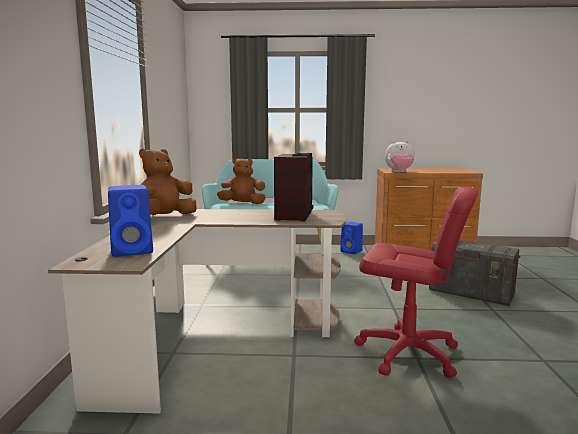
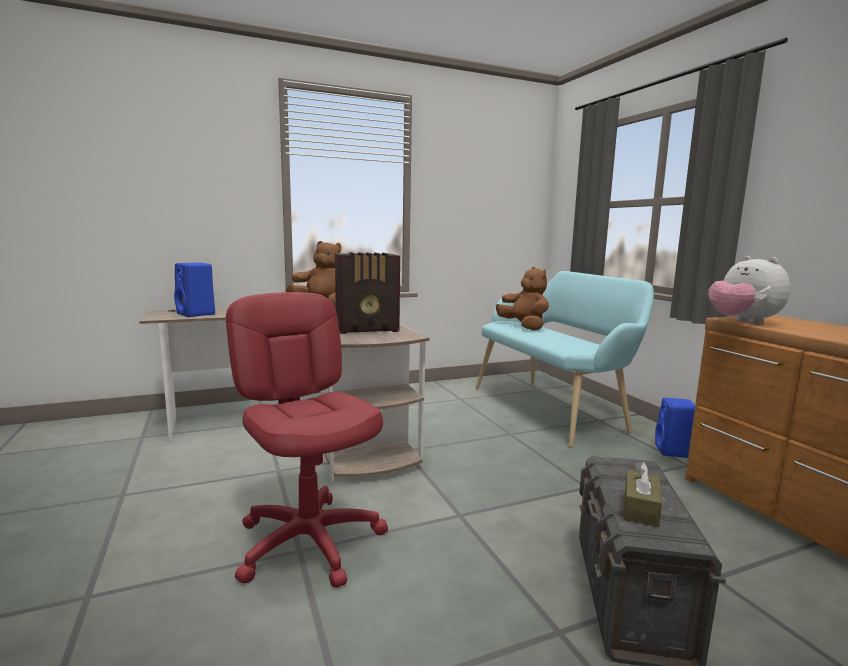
camera: 65 degrees right, 0 degrees up
red office chair [354,187,478,378] -> red office chair turned 150 degrees clockwise [226,292,388,588]
none -> brown tissue box [624,461,662,527]

